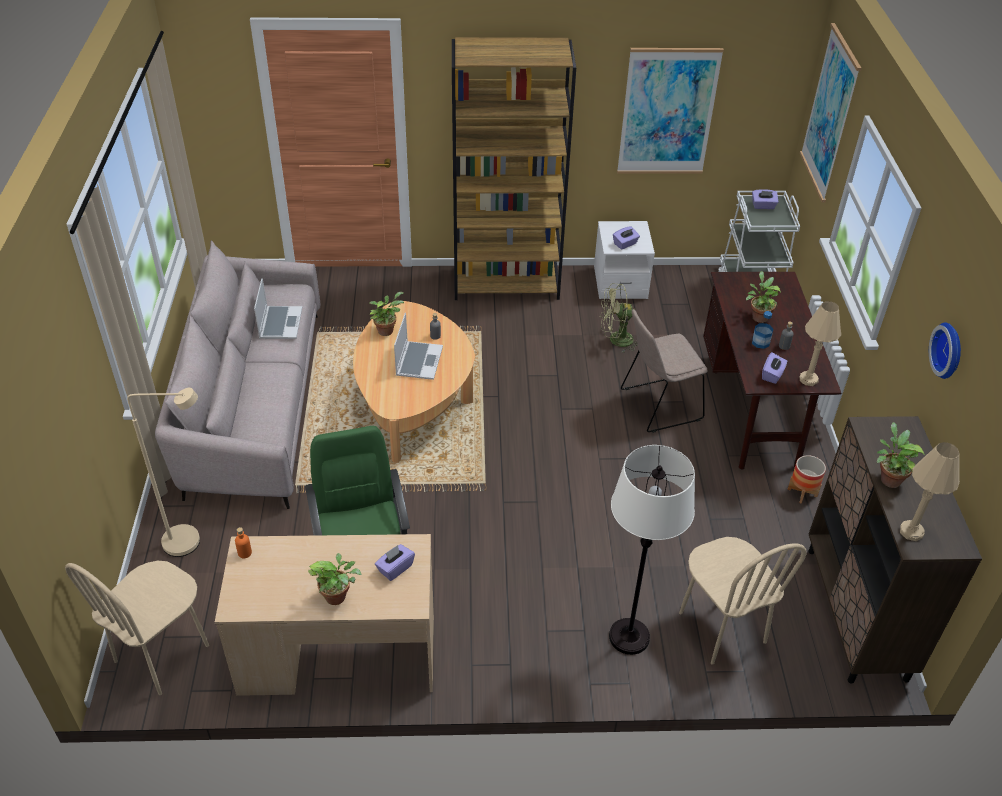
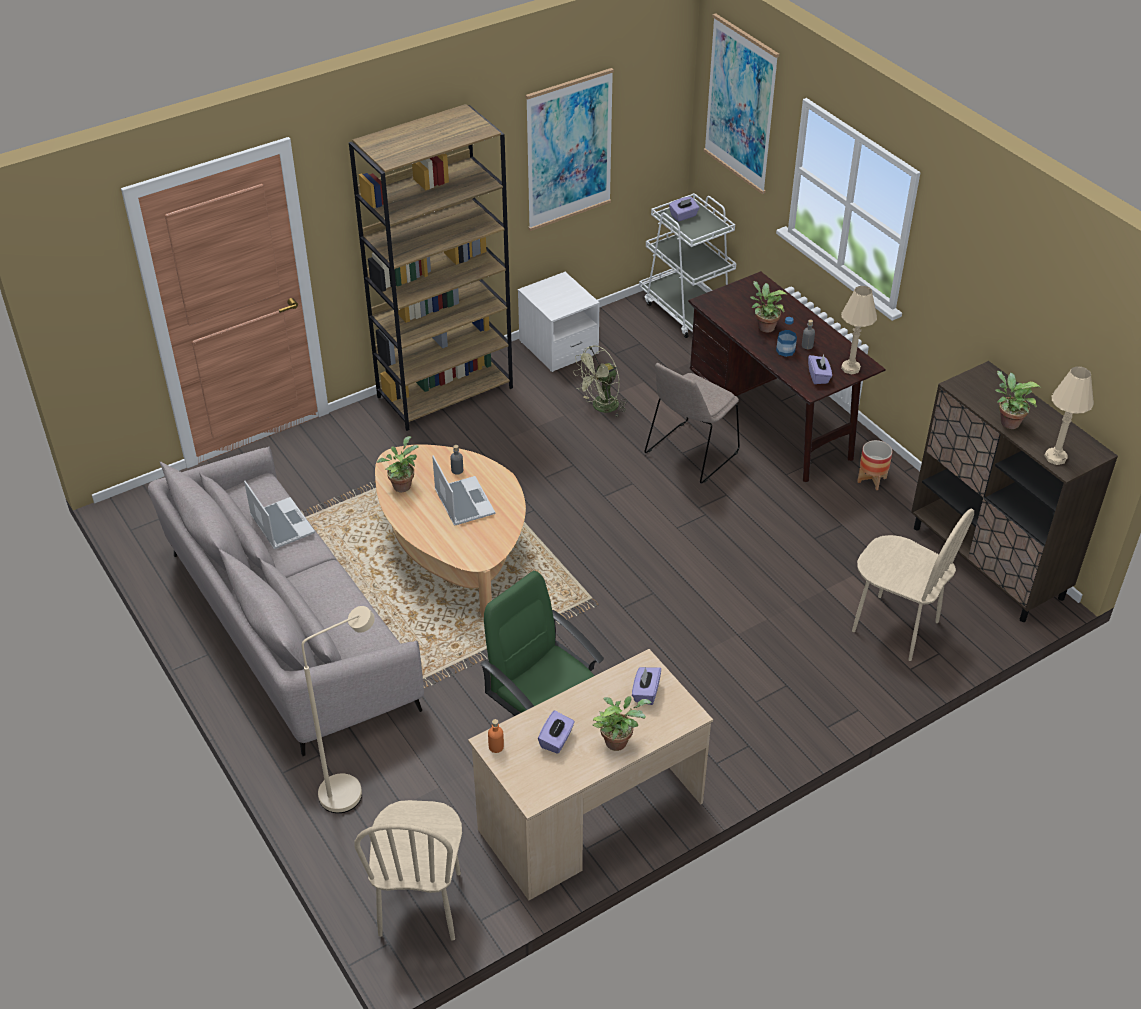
camera: 30 degrees left, 0 degrees up
white floor lamp [609,445,695,655] -> none
purple tissue box [613,227,640,249] -> purple tissue box moved to [538,710,575,754]
wall clock [929,322,961,379] -> none

